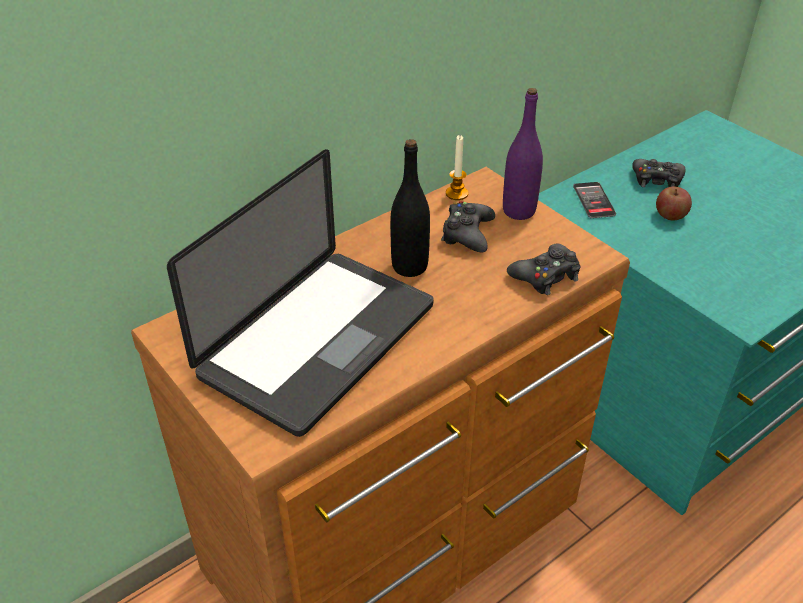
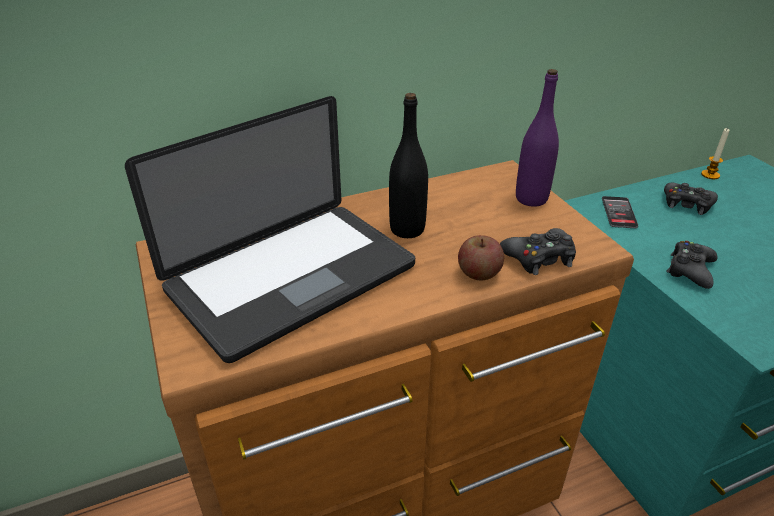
camera: 15 degrees right, 5 degrees down
black game controller [441,201,495,252] -> black game controller moved to [666,241,718,289]
candle [446,135,468,200] -> candle moved to [701,128,730,179]
apple [656,187,692,220] -> apple moved to [458,235,504,280]

